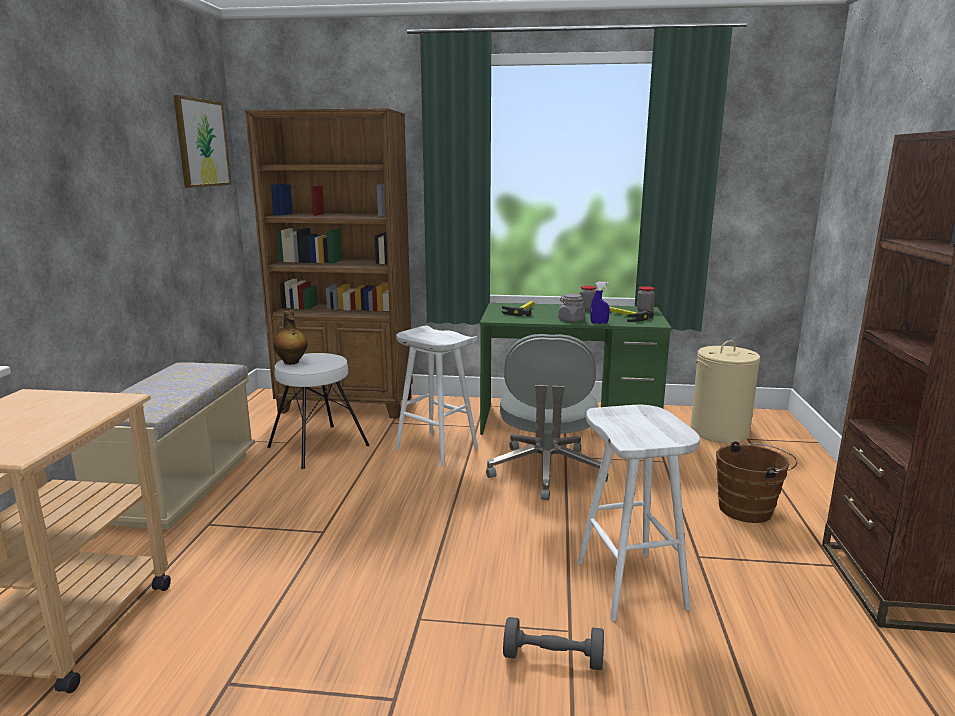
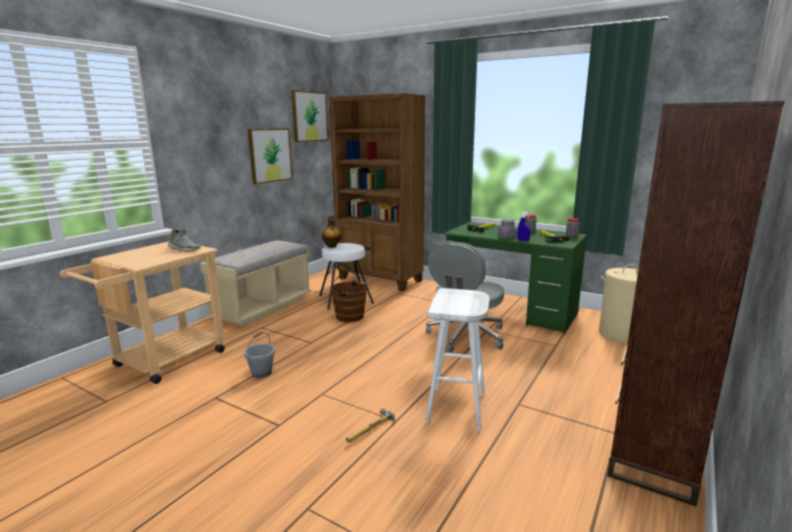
camera: 25 degrees right, 0 degrees up
white stool [395,325,478,467] -> none
grey dumbbell [503,617,604,670] -> hammer [346,408,395,443]
brown bucket [716,441,798,523] -> brown bucket moved to [331,280,371,322]
none -> grey shoe [168,229,201,252]
none -> grey bucket [244,331,275,378]
none -> picture [248,128,293,184]

